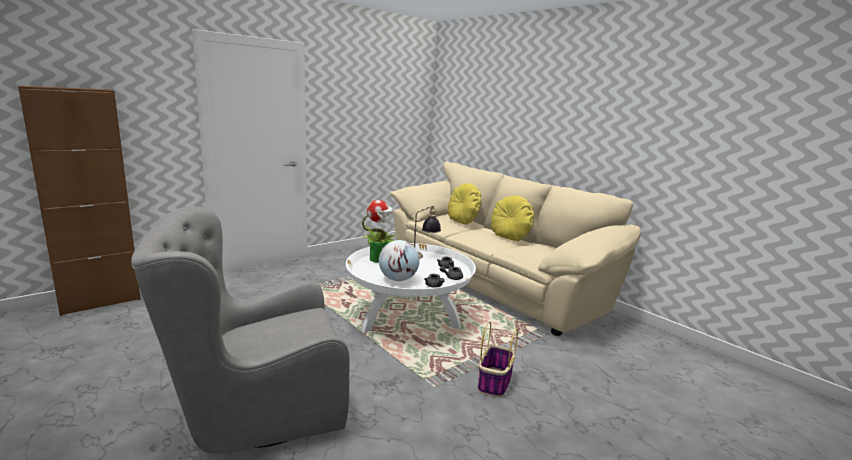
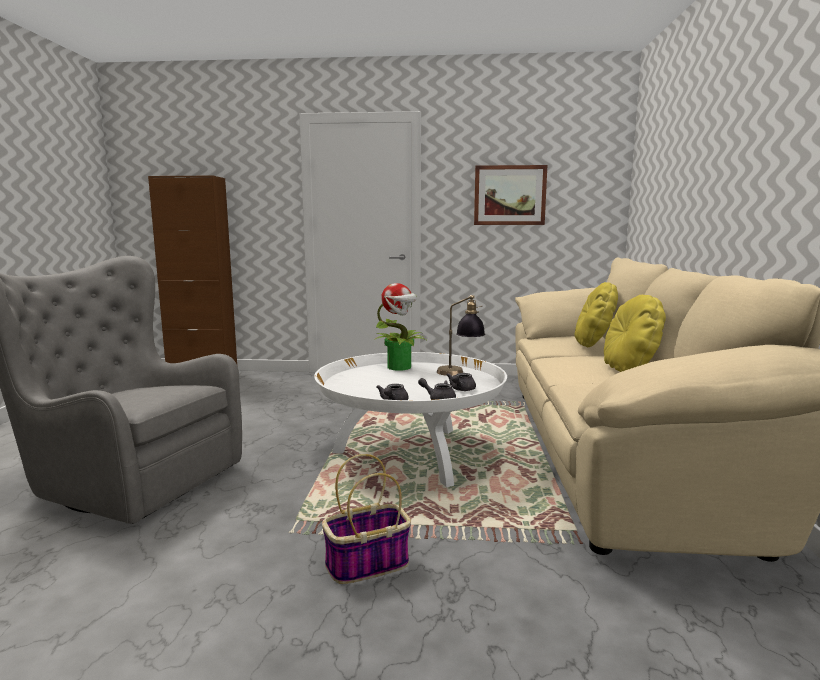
camera: 45 degrees right, 5 degrees down
globe [379,240,420,281] -> none
none -> picture [474,165,547,225]

